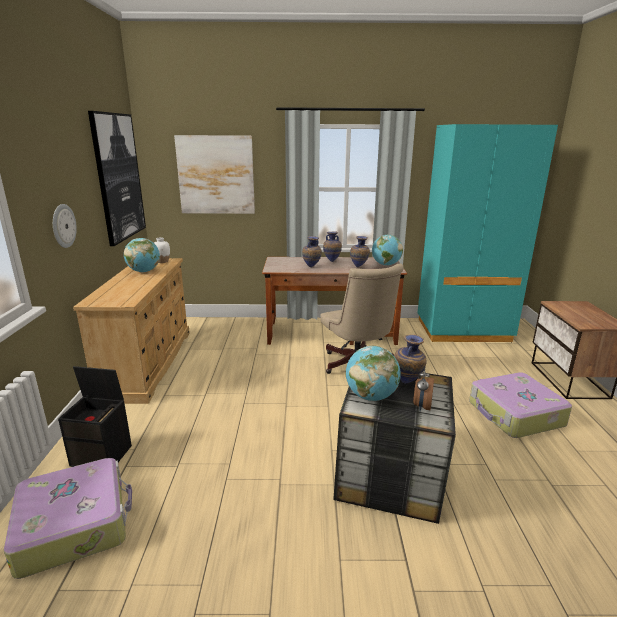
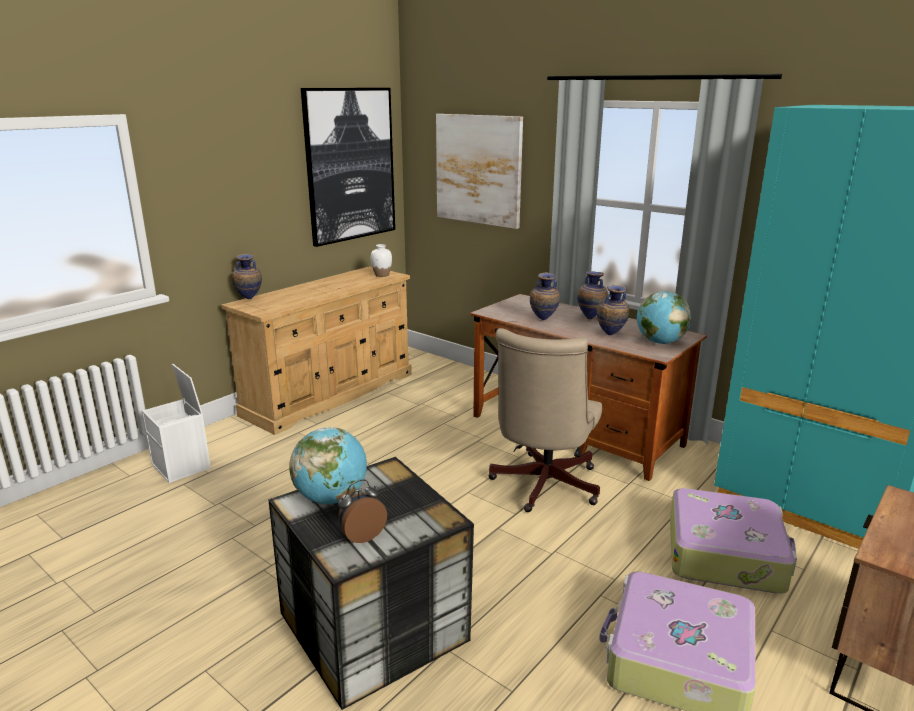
camera: 40 degrees right, 0 degrees up
suitcase [4,458,132,579] -> suitcase moved to [670,488,797,593]
wall clock [53,204,77,248] -> none
black storage box [58,366,132,467] -> white storage box [142,364,211,483]
globe [124,238,160,272] -> none
vase [394,334,427,384] -> vase moved to [232,254,262,299]

